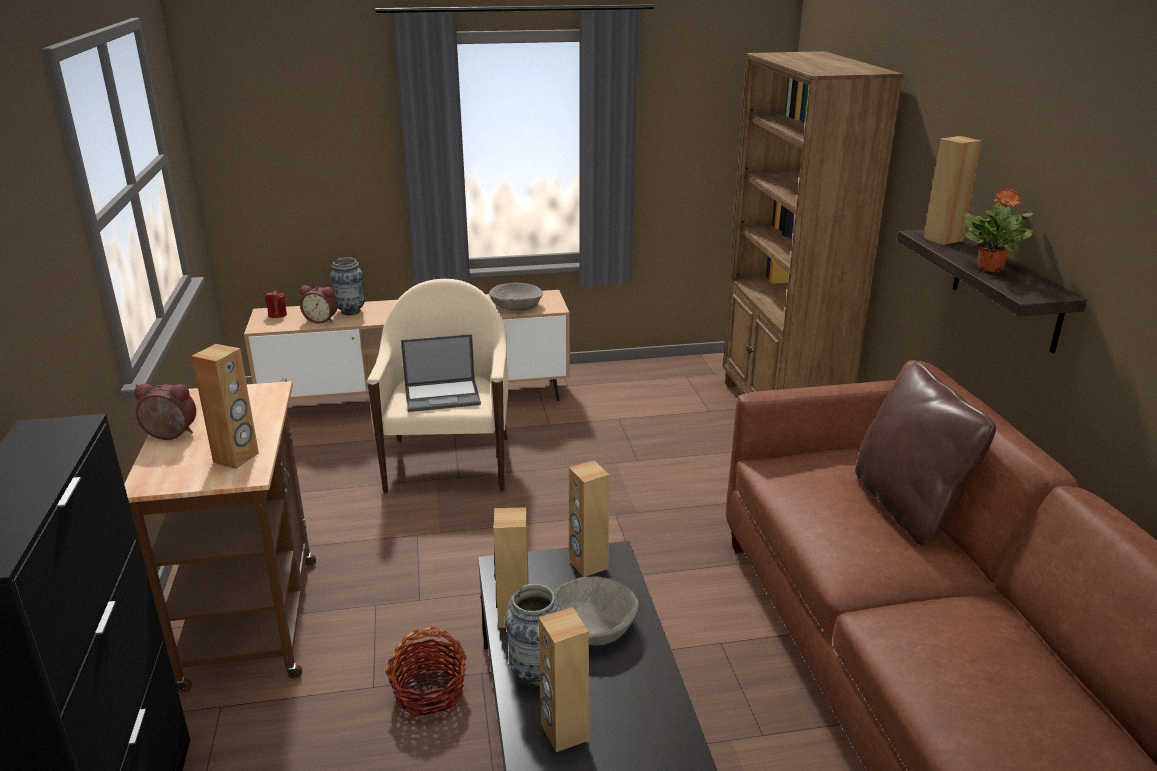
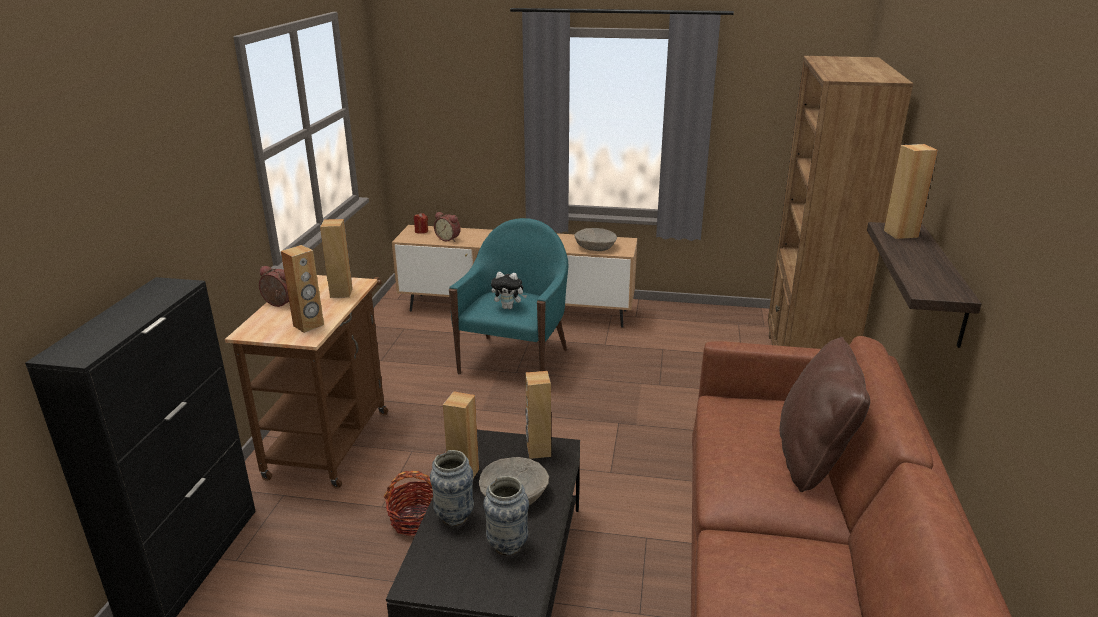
camera: 20 degrees right, 0 degrees up
vase [330,257,365,315] -> vase moved to [483,476,529,556]
beige armchair [367,279,508,494] -> turquoise armchair [449,218,569,375]
laptop [401,334,481,412] -> plush toy [491,272,527,309]
brown speaker [539,607,589,752] -> brown speaker moved to [320,219,353,298]
potted plant [964,188,1034,272] -> none

